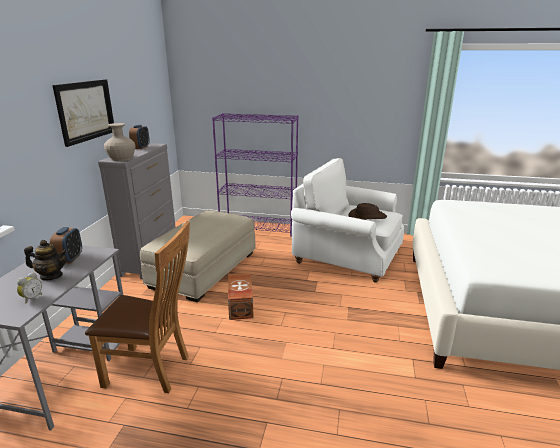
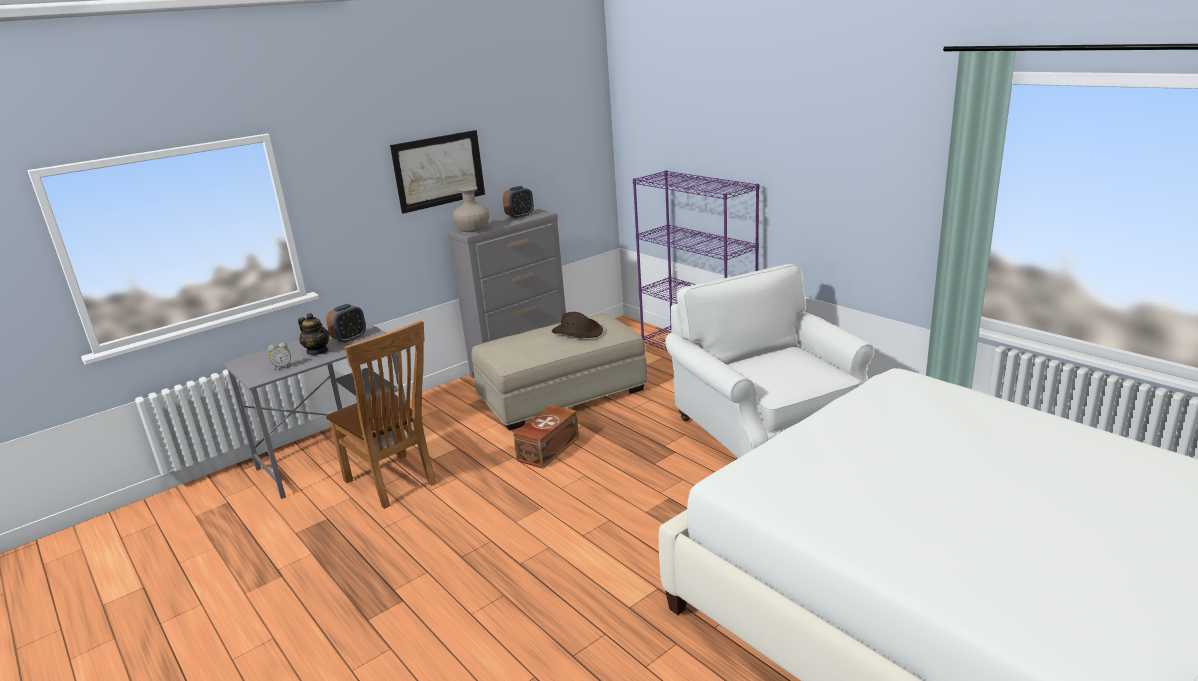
camera: 40 degrees right, 0 degrees up
brown hat [348,203,387,220] -> brown hat moved to [552,312,603,338]

